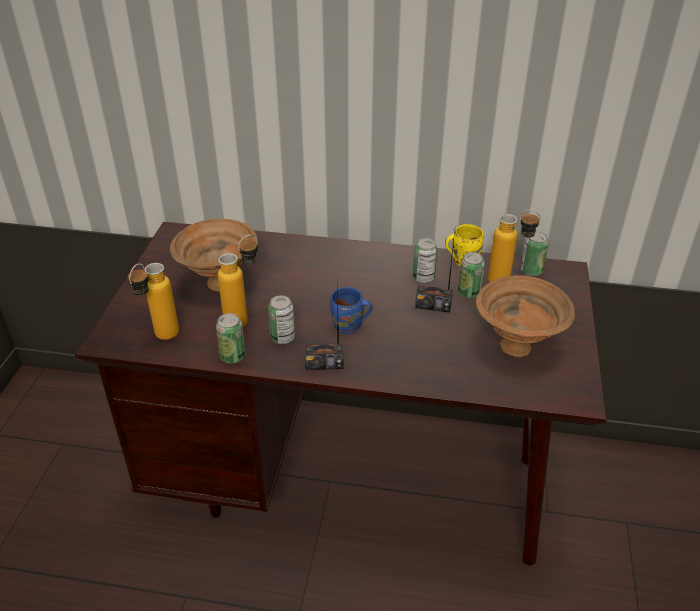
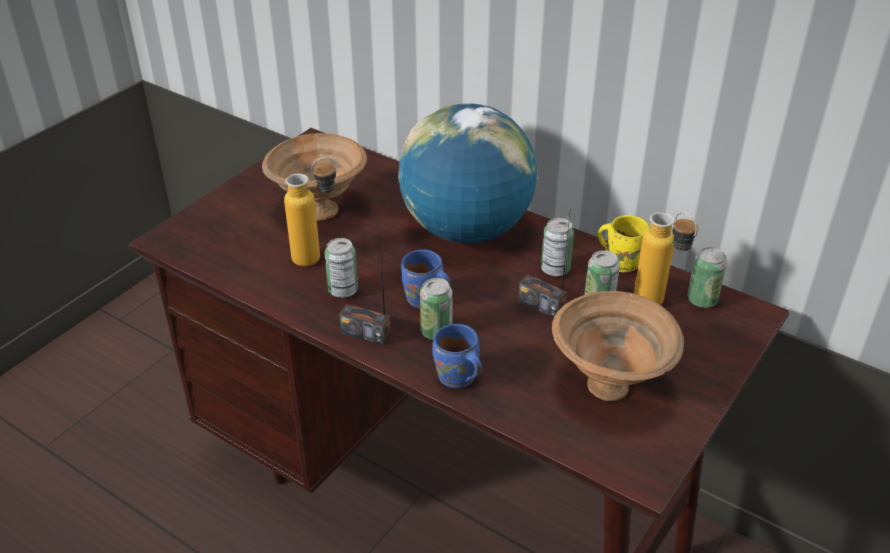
camera: 25 degrees right, 0 degrees up
bottle [128,263,179,340] -> none
can [216,313,246,363] -> can moved to [420,278,453,340]
none -> globe [398,103,539,243]
none -> blue mug [432,324,482,388]

